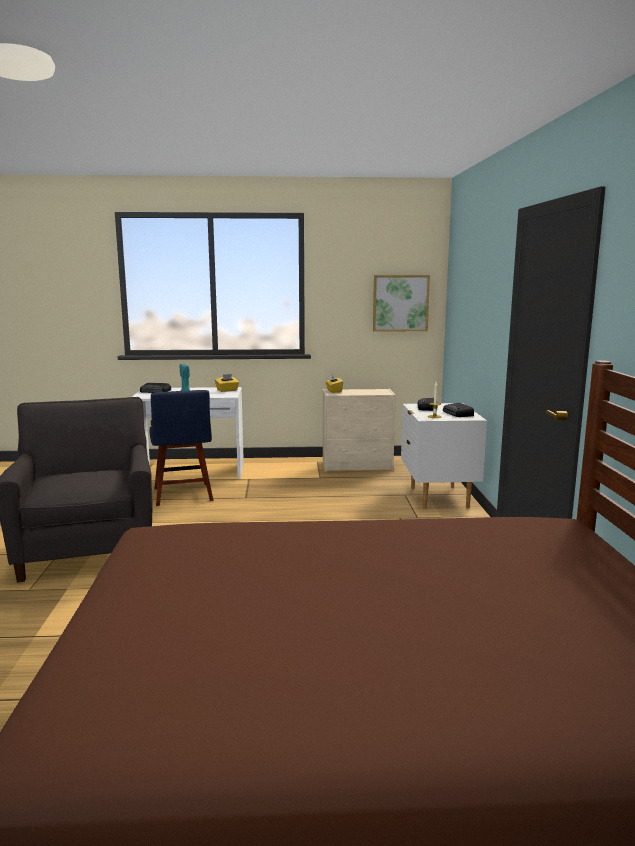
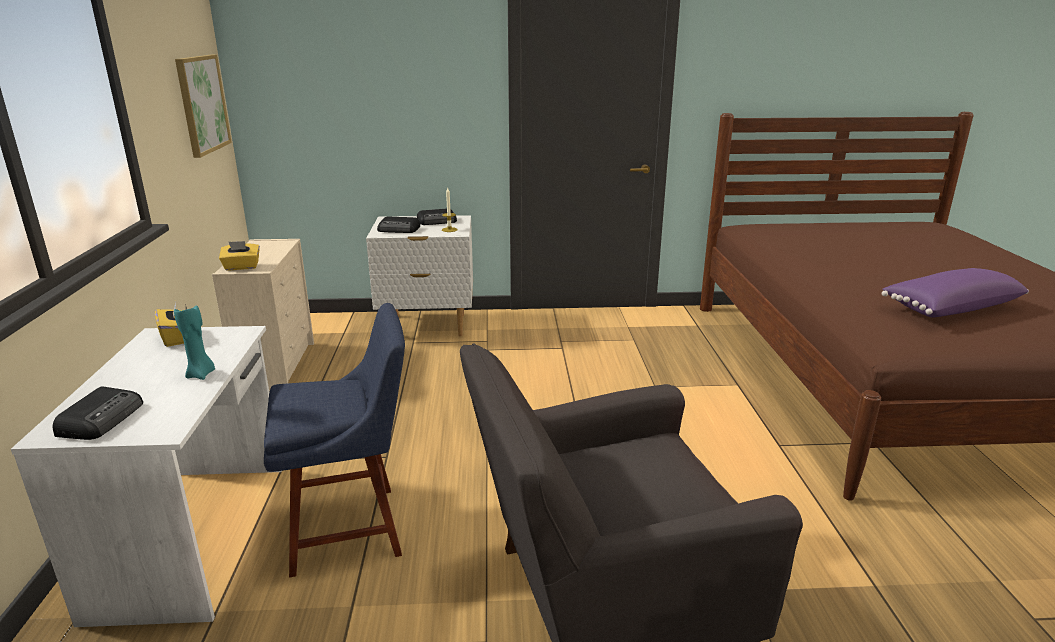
camera: 90 degrees left, 10 degrees up
none -> purple pillow [882,268,1029,317]

